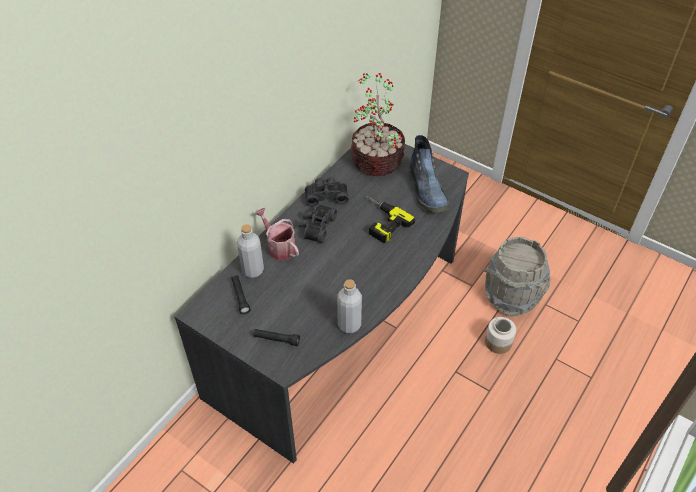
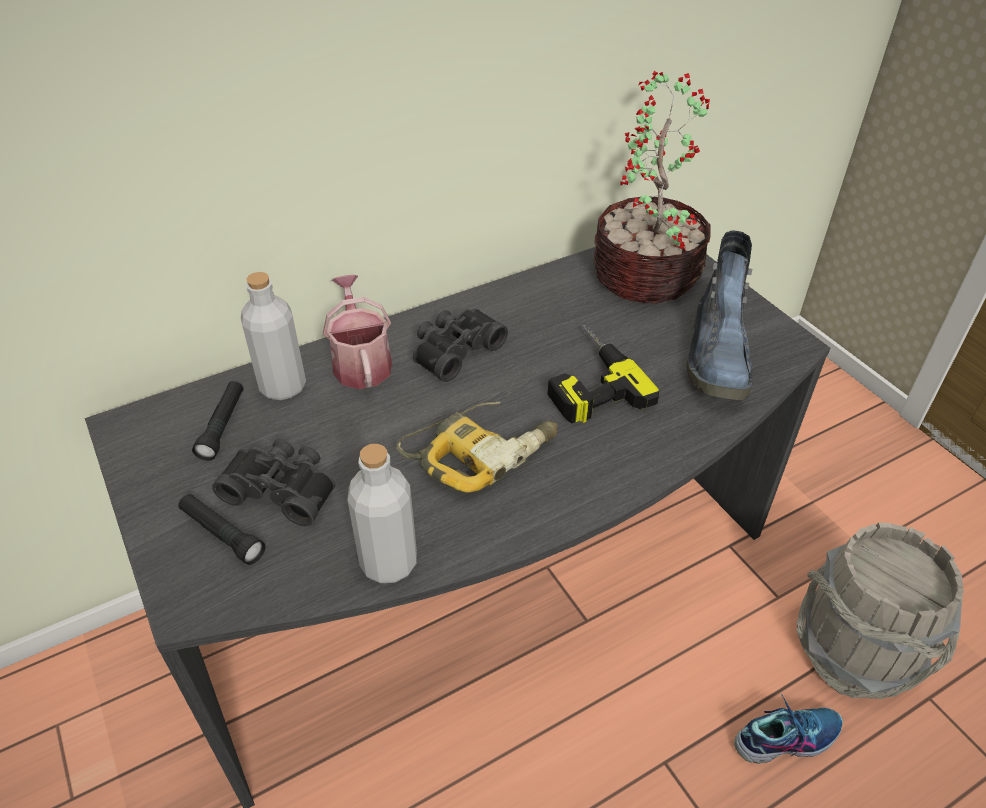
camera: 25 degrees right, 5 degrees down
black binoculars [305,177,349,207] -> black binoculars moved to [212,439,335,526]
jar [485,317,516,354] -> shoe [734,694,843,764]
none -> power drill [396,402,558,493]

